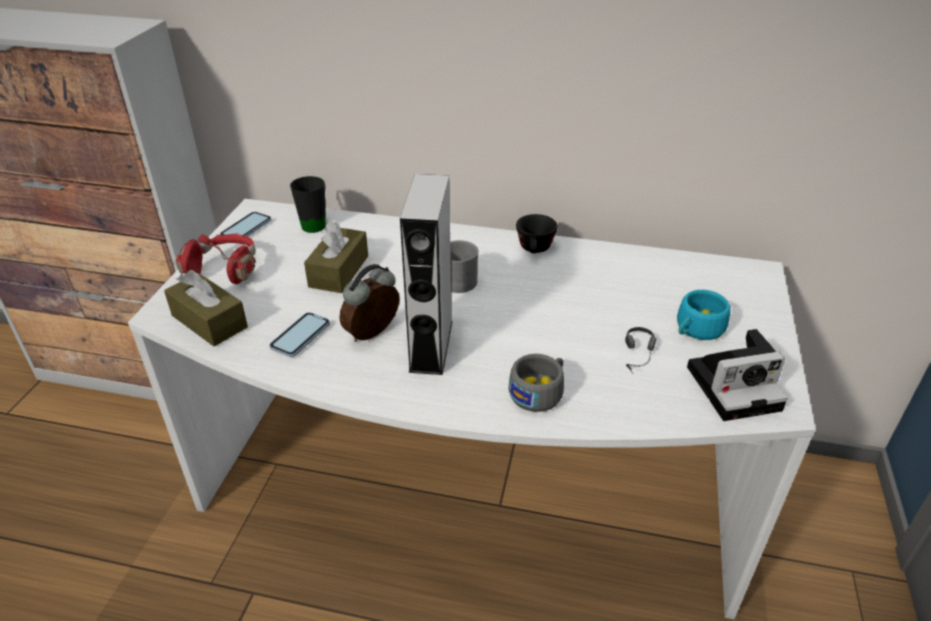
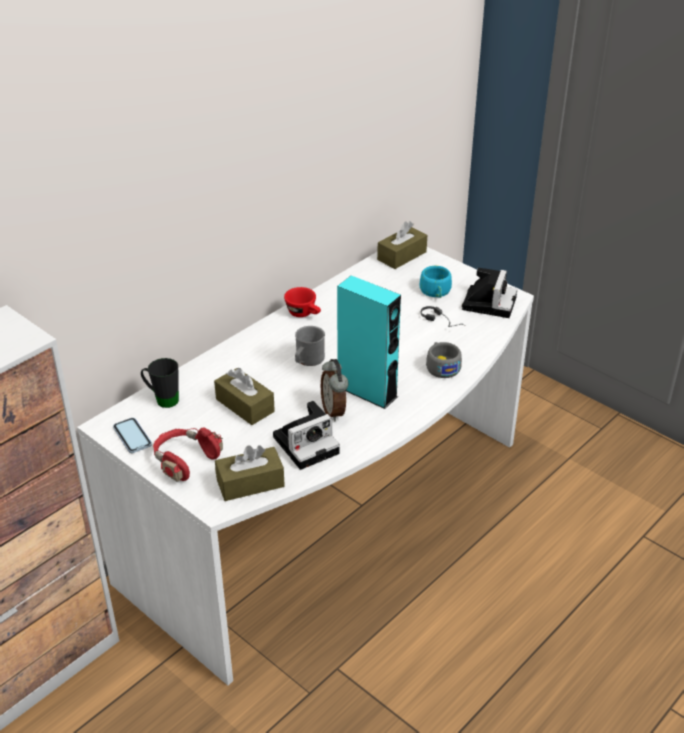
camera: 60 degrees left, 0 degrees up
phone [269,312,330,357] -> camera [273,401,340,470]
grey speaker [400,174,452,375] -> turquoise speaker [337,275,401,409]
black cup [516,214,558,253] -> red cup [284,287,321,317]
none -> brown tissue box [377,221,427,269]

